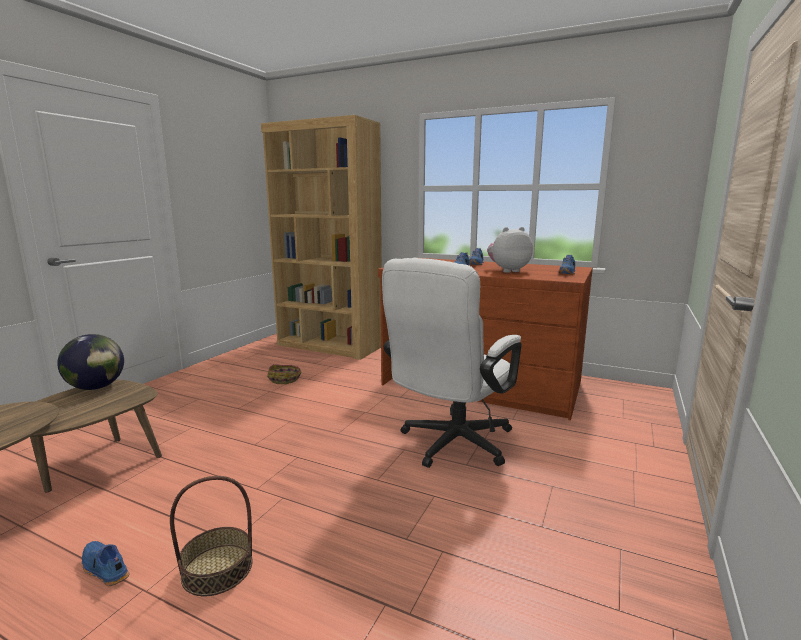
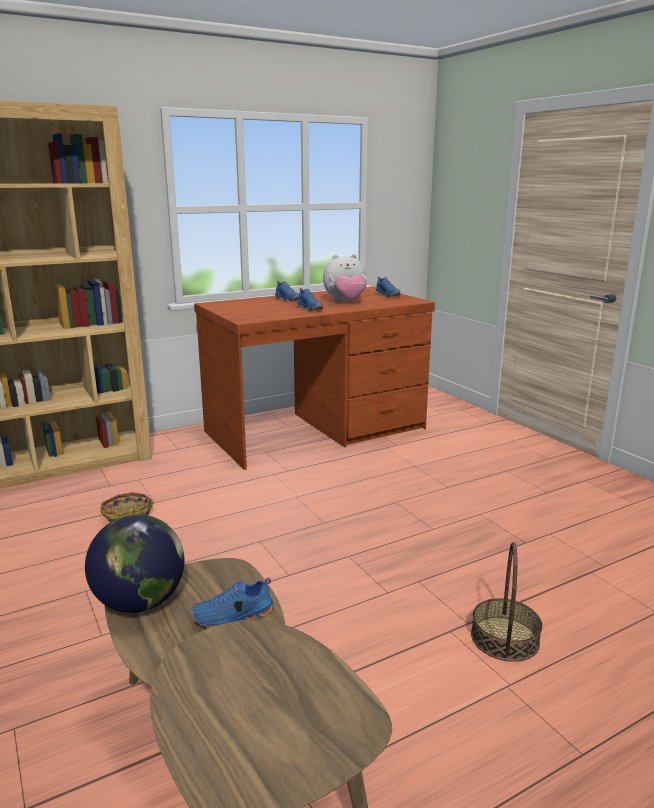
camera: 55 degrees left, 5 degrees up
blue shoe [82,541,129,586] -> blue shoe moved to [190,578,274,628]
white office chair [382,258,522,468] -> none
plush toy [487,227,533,273] -> plush toy turned 120 degrees counterclockwise [323,254,367,302]

